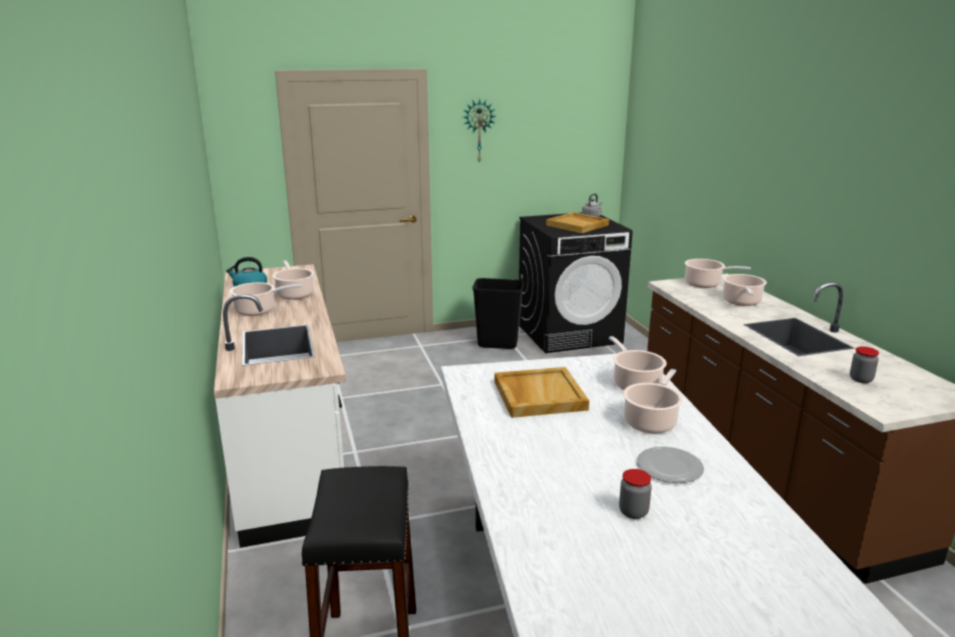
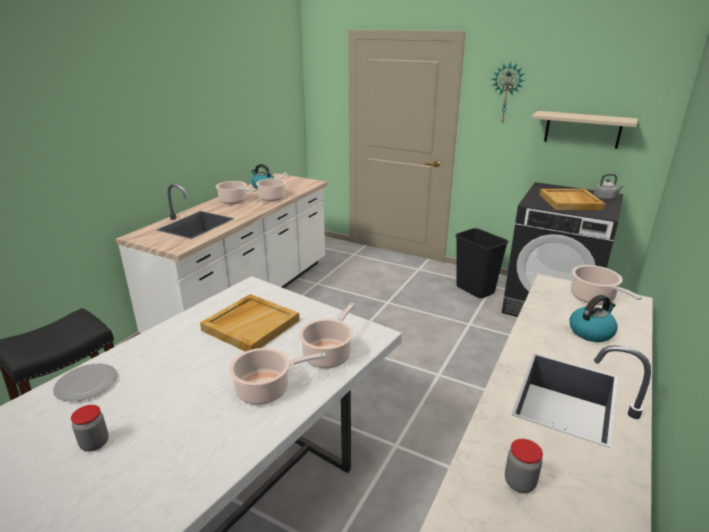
camera: 45 degrees right, 5 degrees up
plate [637,447,704,483] -> plate moved to [53,364,117,402]
cooking pot [723,274,767,306] -> kettle [570,295,618,342]
none -> beige shelf [532,111,638,149]

